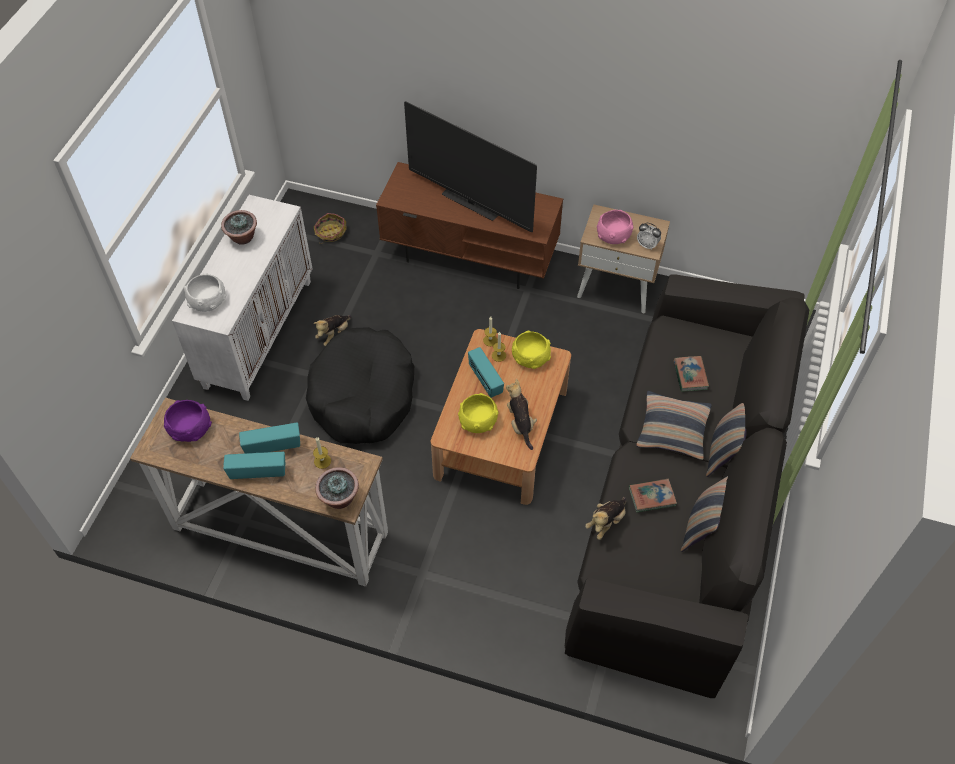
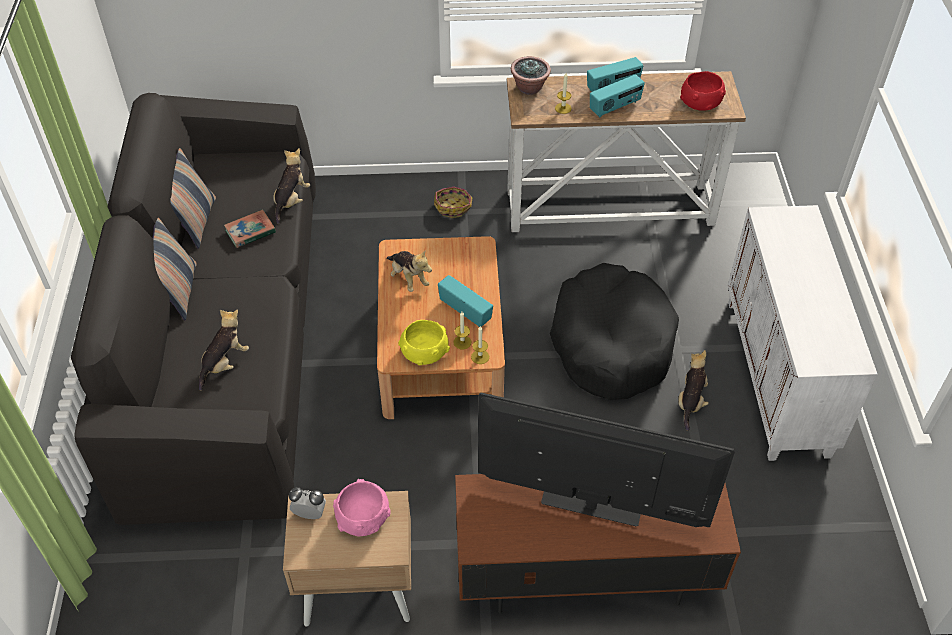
camera: 160 degrees right, 5 degrees down
purple bowl [164,400,212,442] -> red bowl [680,71,726,111]
white bowl [184,273,226,312] -> none
potted plant [221,210,257,245] -> none
basket [314,213,346,244] -> basket moved to [434,187,472,218]
yellow bowl [458,393,498,433] -> none
pillow [636,391,712,460] -> none
book [674,356,709,392] -> plush toy [199,310,249,391]

